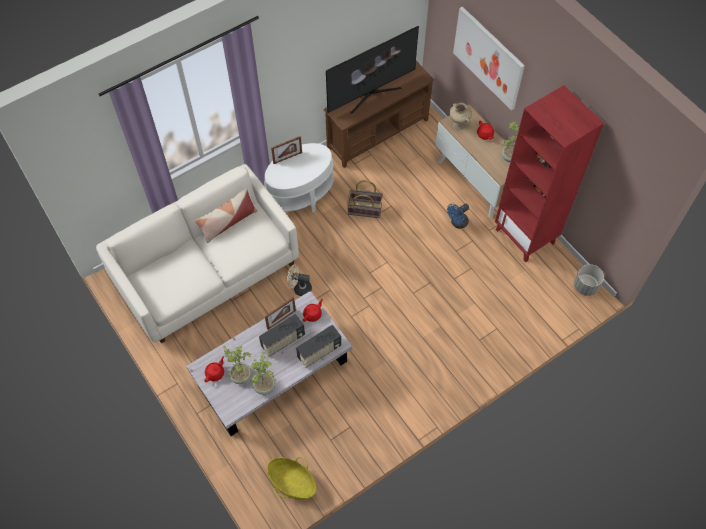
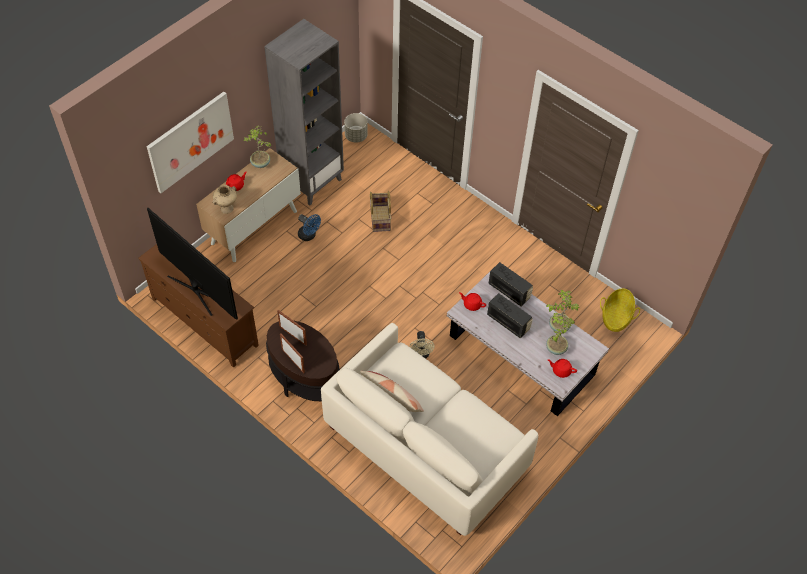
camera: 105 degrees left, 5 degrees down
white side table [264,143,334,213] -> brown side table [266,320,340,402]
picture frame [265,297,296,330] -> picture frame moved to [277,310,307,346]
basket [347,180,383,218] -> basket moved to [370,191,391,232]
red bookcase [495,85,604,263] -> grey bookcase [264,19,344,206]

